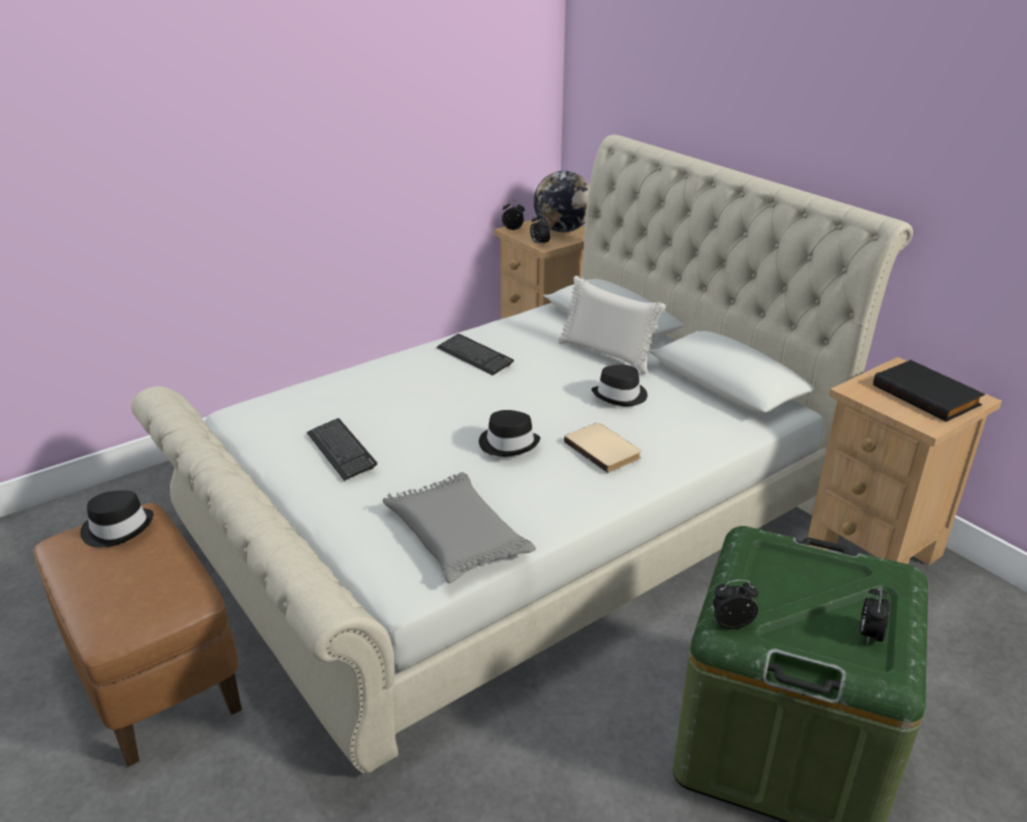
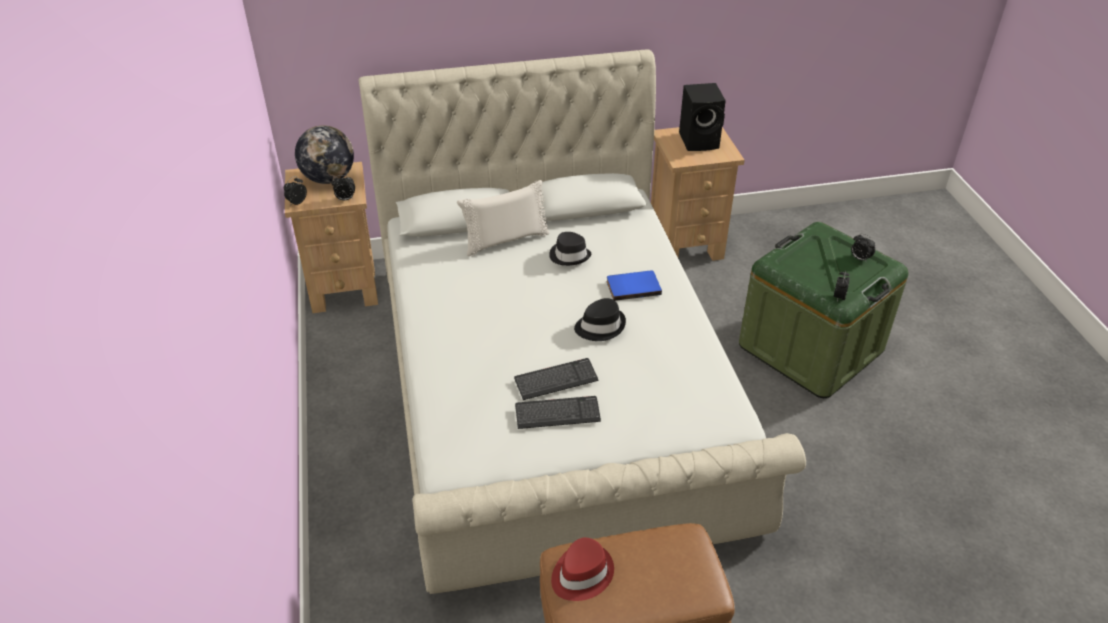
camera: 65 degrees left, 10 degrees up
black hat [80,490,153,548] -> red hat [551,538,614,601]
grey pillow [382,472,536,583] -> none
keyboard [437,334,514,376] -> keyboard moved to [514,358,599,400]
beige book [564,423,641,473] -> blue book [607,271,662,301]
black book [873,360,985,422] -> black speaker [679,83,726,151]

